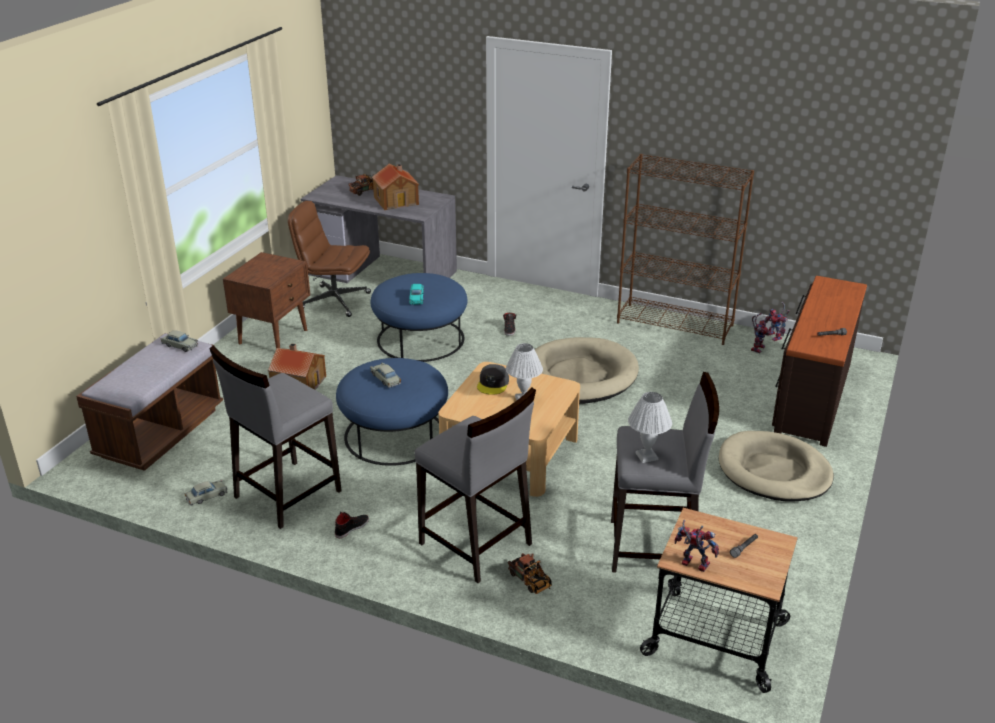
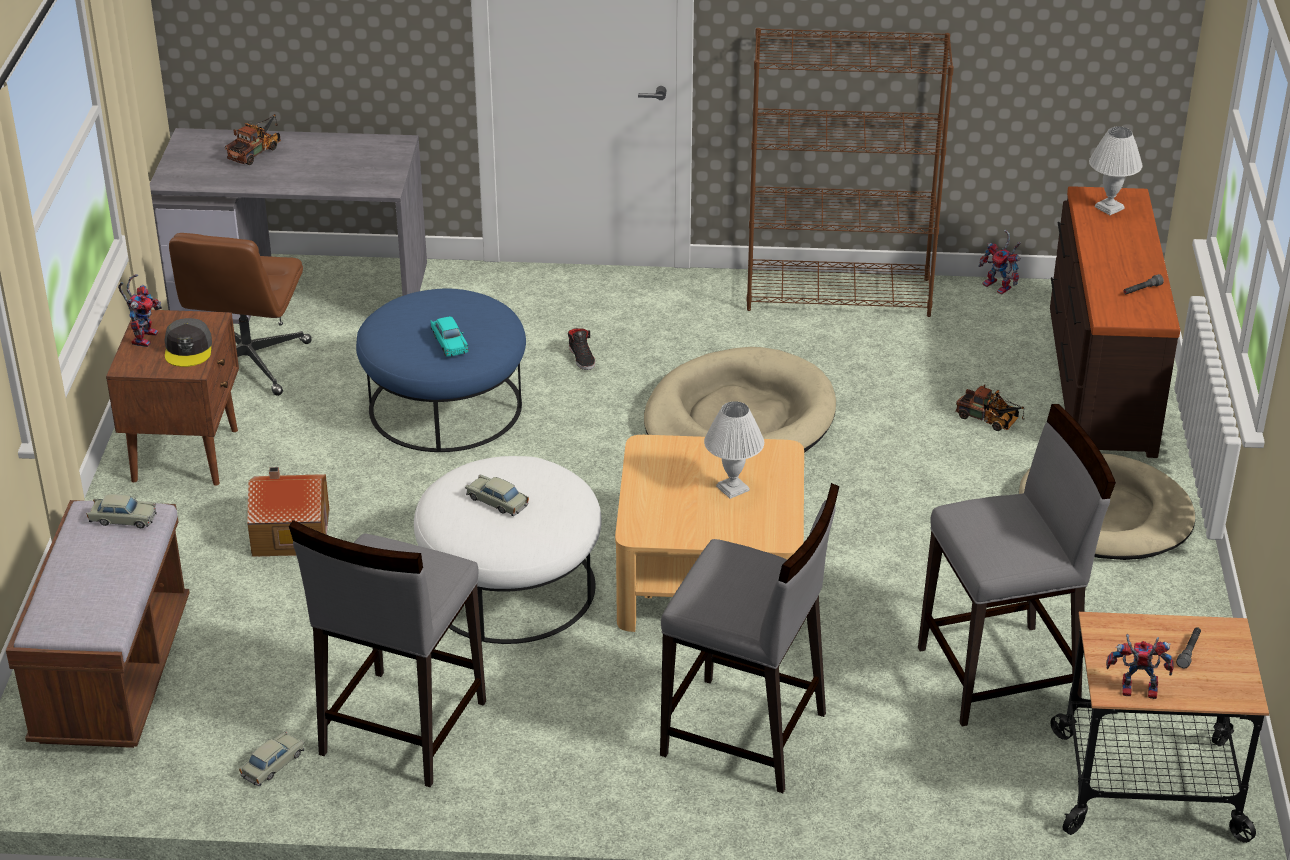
camera: 20 degrees left, 5 degrees up
brown office chair [288,201,371,317] -> brown office chair turned 75 degrees counterclockwise [169,233,312,396]
black shoe [335,512,369,538] -> none
blue ottoman [336,358,448,466] -> white ottoman [414,456,602,644]
toy house [372,163,419,210] -> none
grey cap [477,364,509,395] -> grey cap moved to [165,318,212,367]
toy truck [508,553,552,594] -> toy truck moved to [956,385,1025,431]
white table lamp [628,392,672,463] -> white table lamp moved to [1089,126,1143,215]
toy robot [751,313,770,353] -> toy robot moved to [118,274,162,347]

